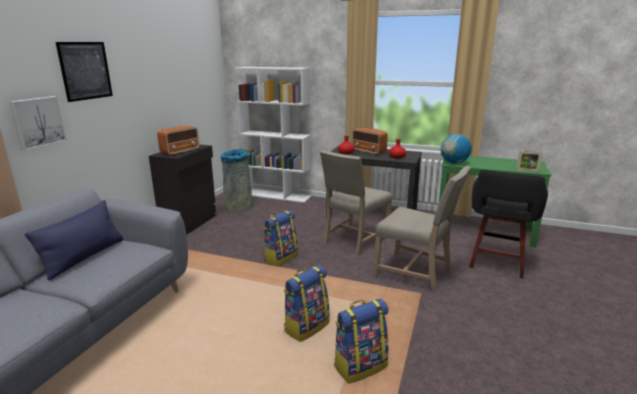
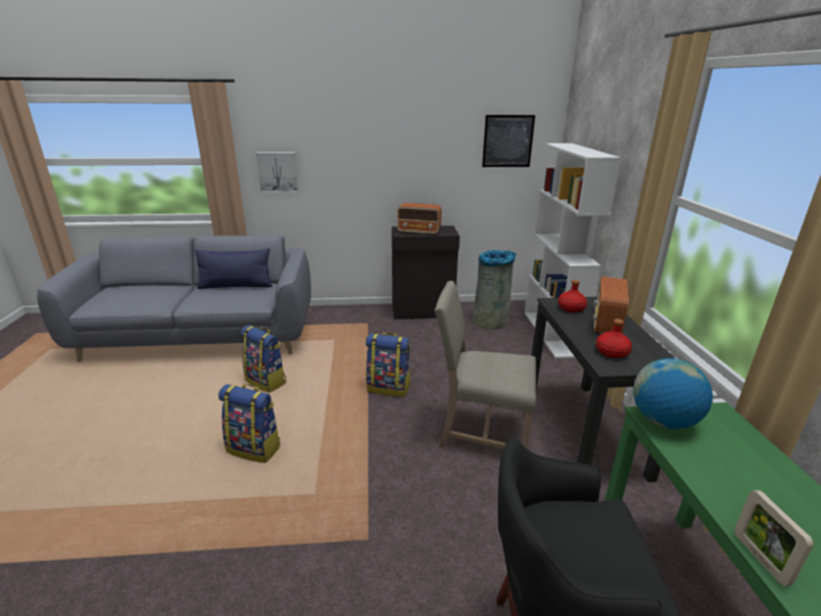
camera: 65 degrees right, 5 degrees up
picture [56,42,113,102] -> picture moved to [482,115,535,167]
backpack [334,298,389,384] -> backpack moved to [241,325,286,393]
beige chair [374,166,471,293] -> none

